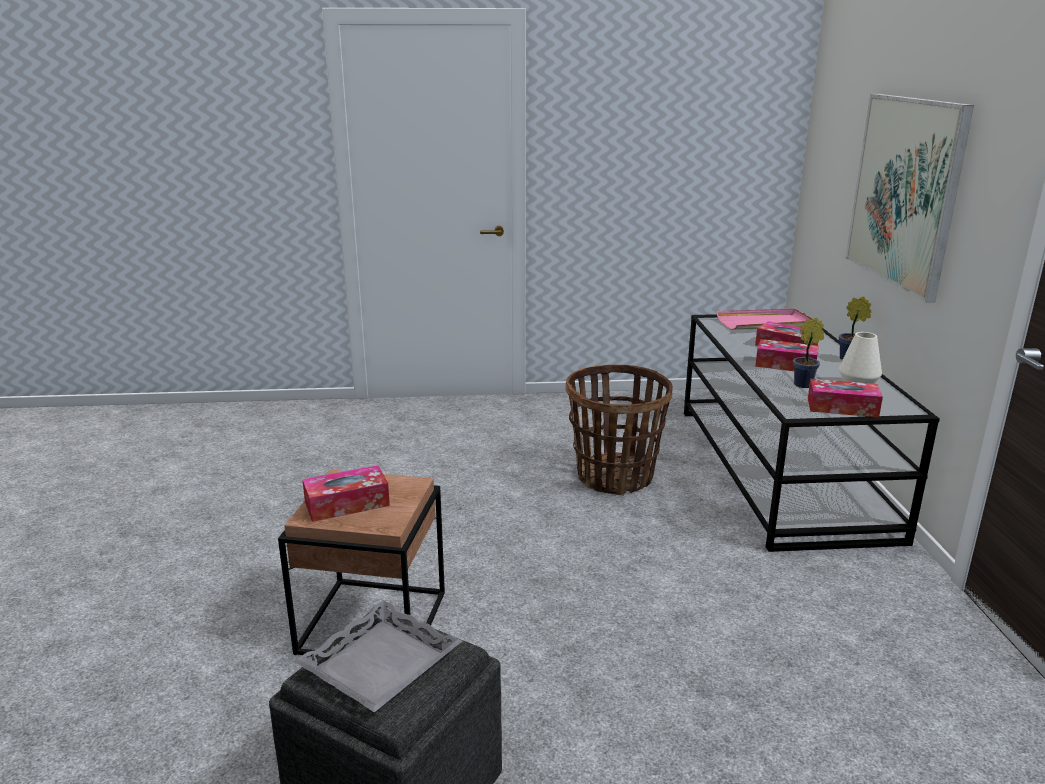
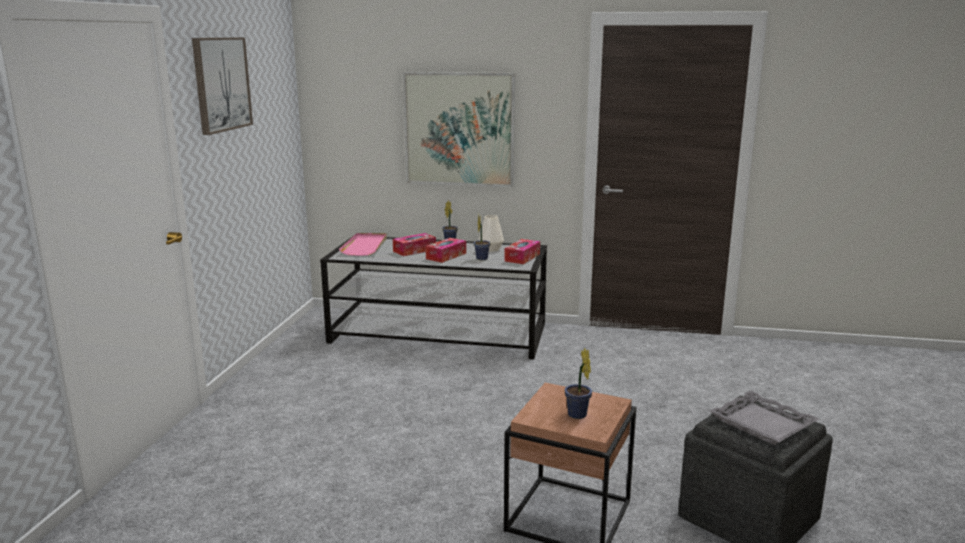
camera: 75 degrees left, 5 degrees down
tissue box [302,465,390,522] -> potted plant [565,348,592,419]
basket [565,365,673,495] -> none
none -> picture [192,38,253,135]

